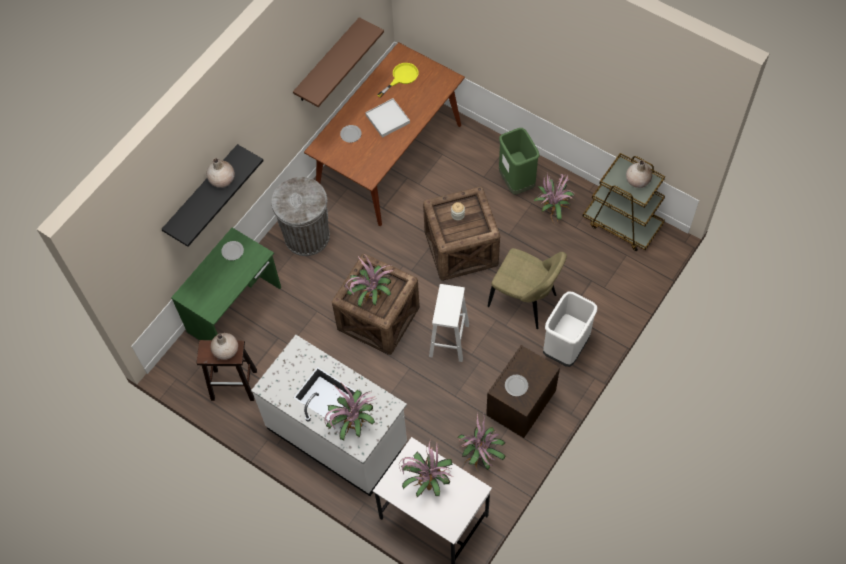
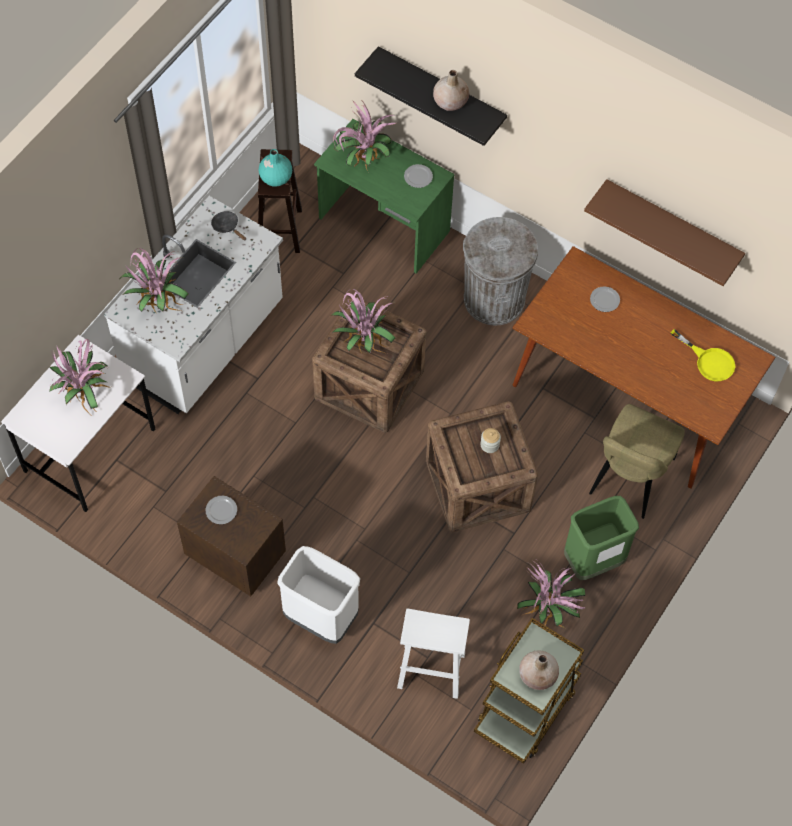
camera: 85 degrees right, 0 degrees up
beige vase [210,333,238,360] -> turquoise vase [259,149,292,187]
white tray [365,98,410,138] -> none
white stool [429,284,469,362] -> white stool moved to [397,609,470,699]
potted plant [456,413,506,472] -> potted plant moved to [333,101,397,171]
beige chair [488,248,567,329] -> beige chair moved to [589,404,685,519]
none -> black frying pan [211,211,246,241]

